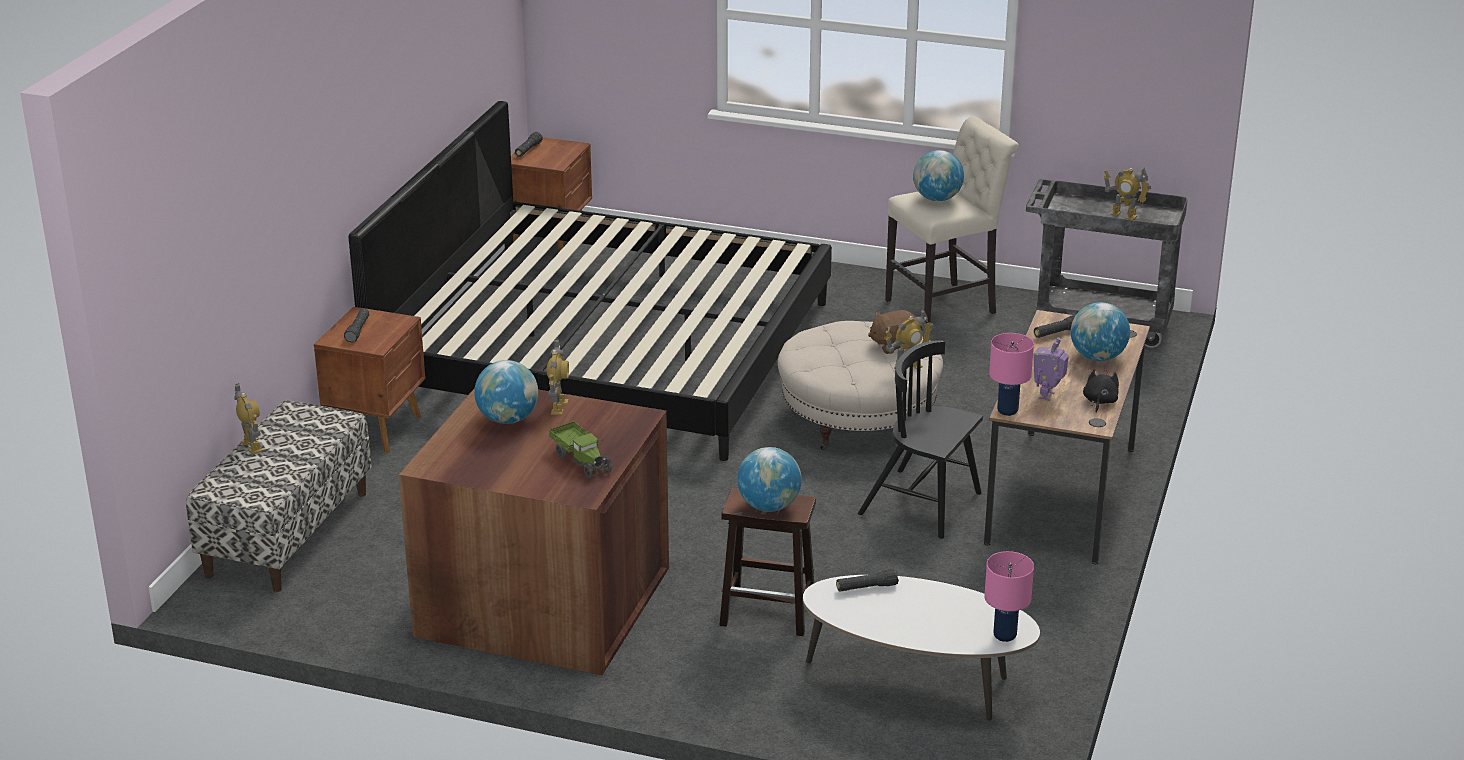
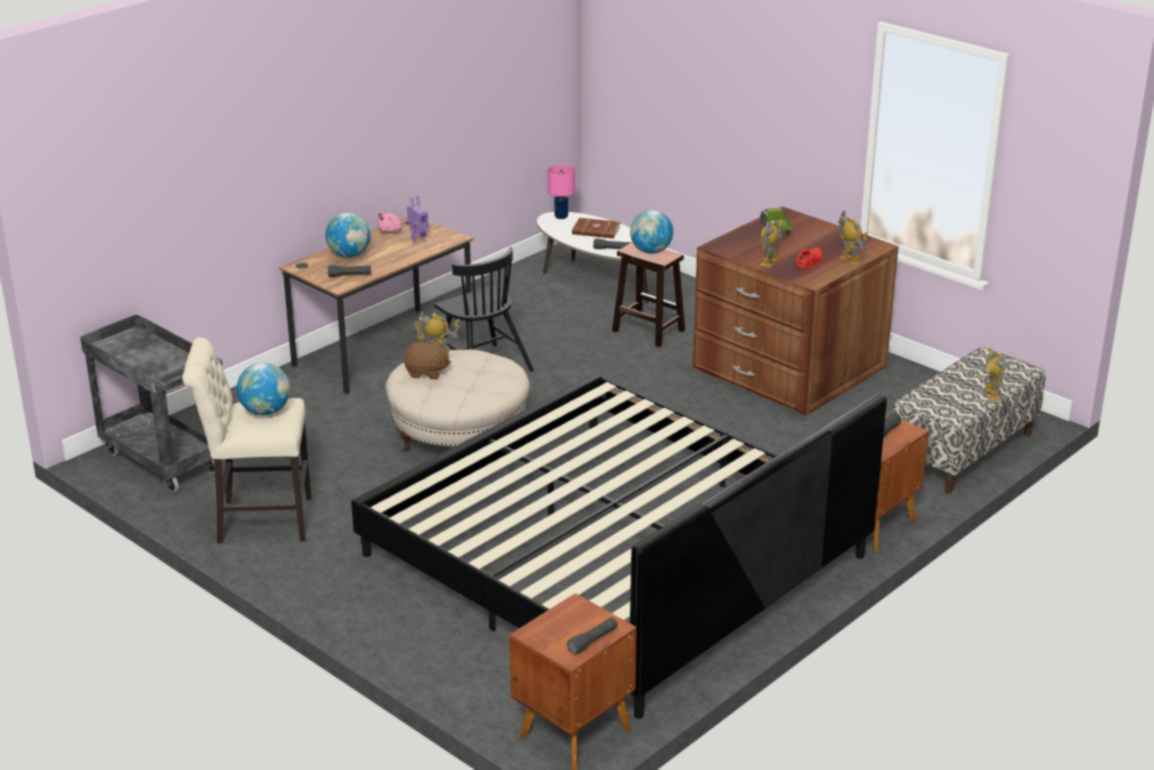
camera: 155 degrees left, 0 degrees up
globe [474,360,538,424] -> red shoe [796,247,823,270]
pink table lamp [989,333,1034,416] -> none
black plush toy [1083,369,1119,412] -> pink plush toy [377,212,406,233]
toy robot [1104,167,1151,220] -> toy robot moved to [838,210,868,265]
none -> brown book [572,218,620,238]

